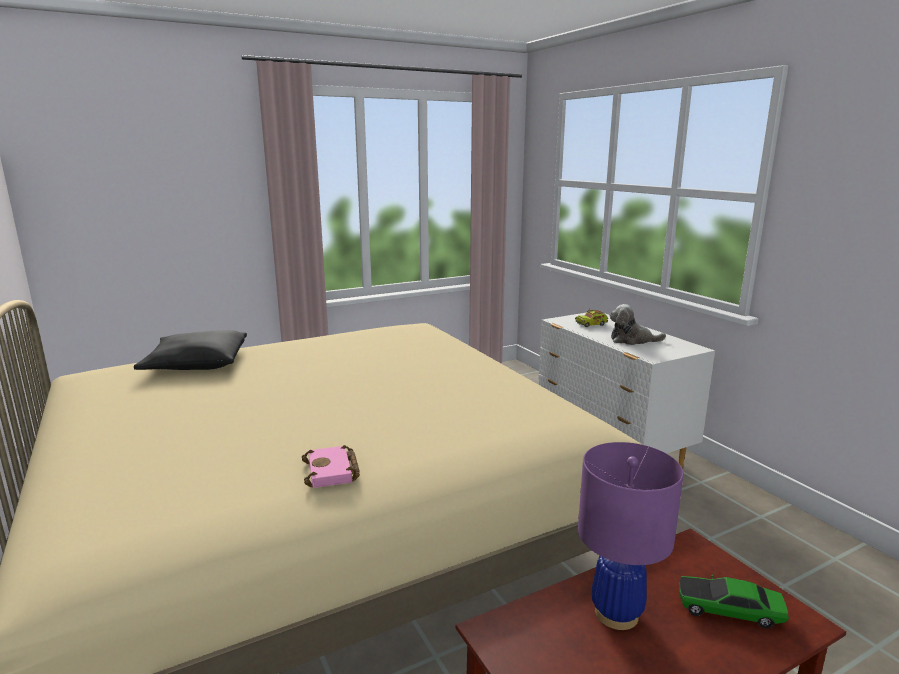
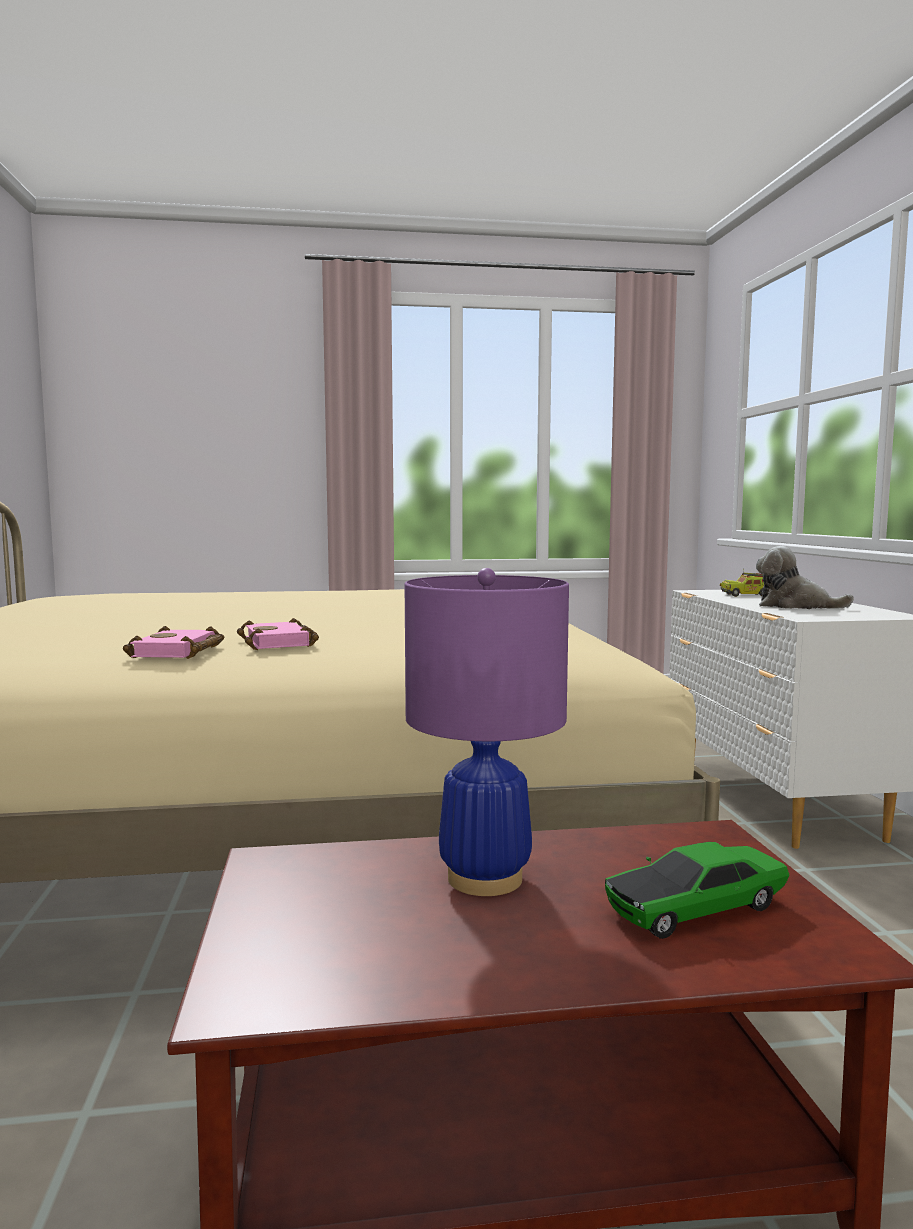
camera: 20 degrees right, 10 degrees down
black pillow [134,330,247,370] -> none
toy car [680,575,789,628] -> toy car turned 60 degrees counterclockwise [605,842,789,939]
none -> pink book [237,618,319,650]

